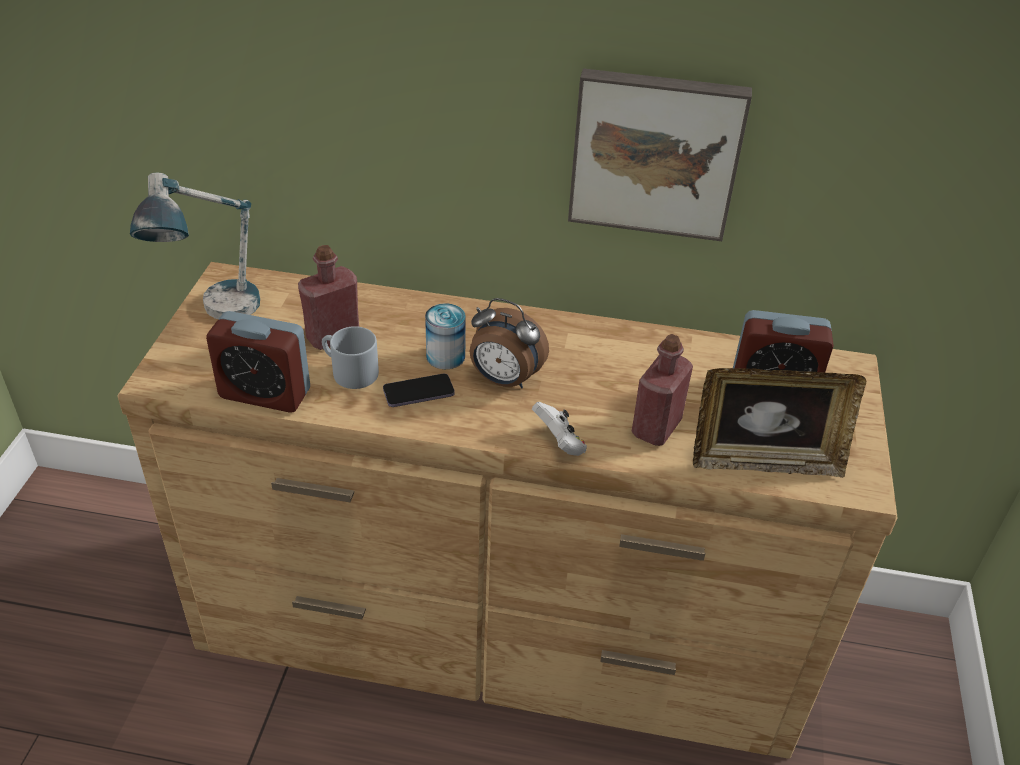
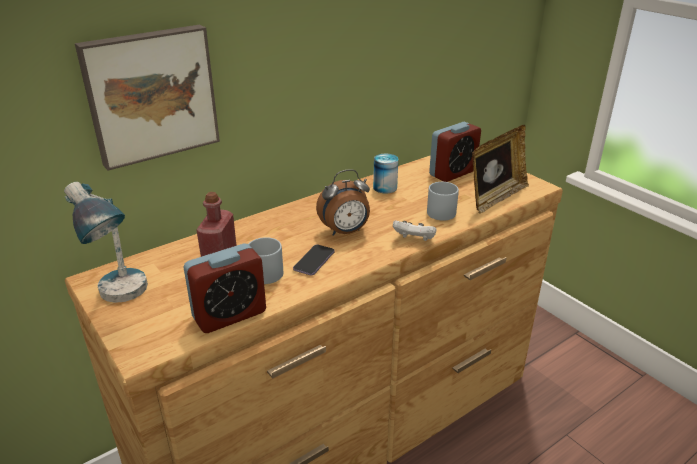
camera: 45 degrees left, 10 degrees down
can [425,303,466,369] -> can moved to [373,154,399,193]
picture [568,68,752,241] -> picture moved to [75,25,220,171]
red bottle [632,334,693,446] -> grey mug [427,182,459,221]

